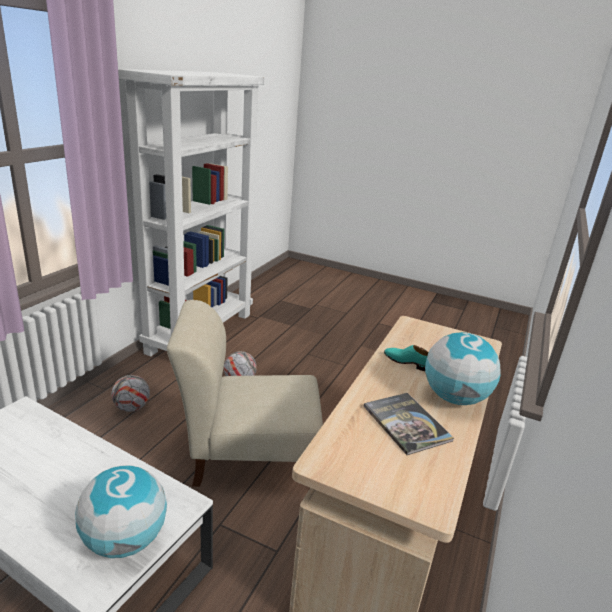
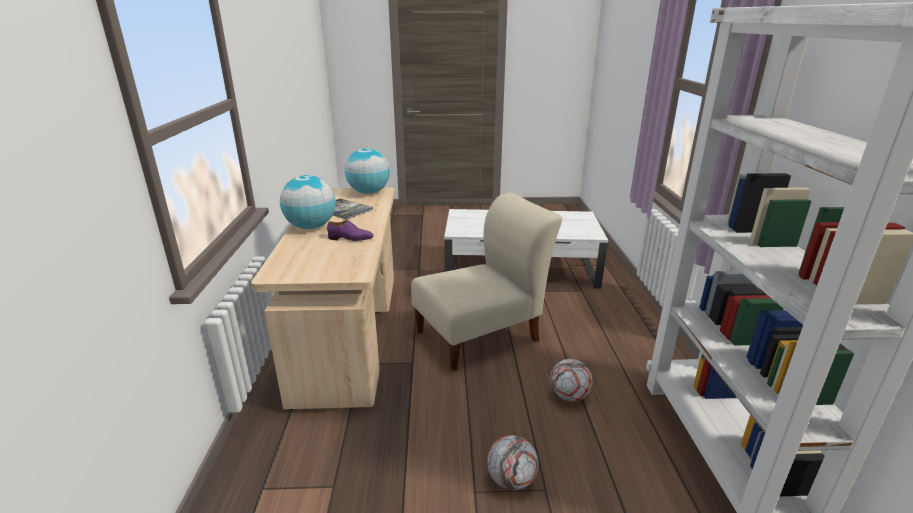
camera: 155 degrees right, 0 degrees up
globe [75,465,167,558] -> globe moved to [345,148,390,194]
football [111,375,150,412] -> football moved to [487,435,538,490]
turquoise shoe [384,345,429,371] -> purple shoe [327,220,374,241]

